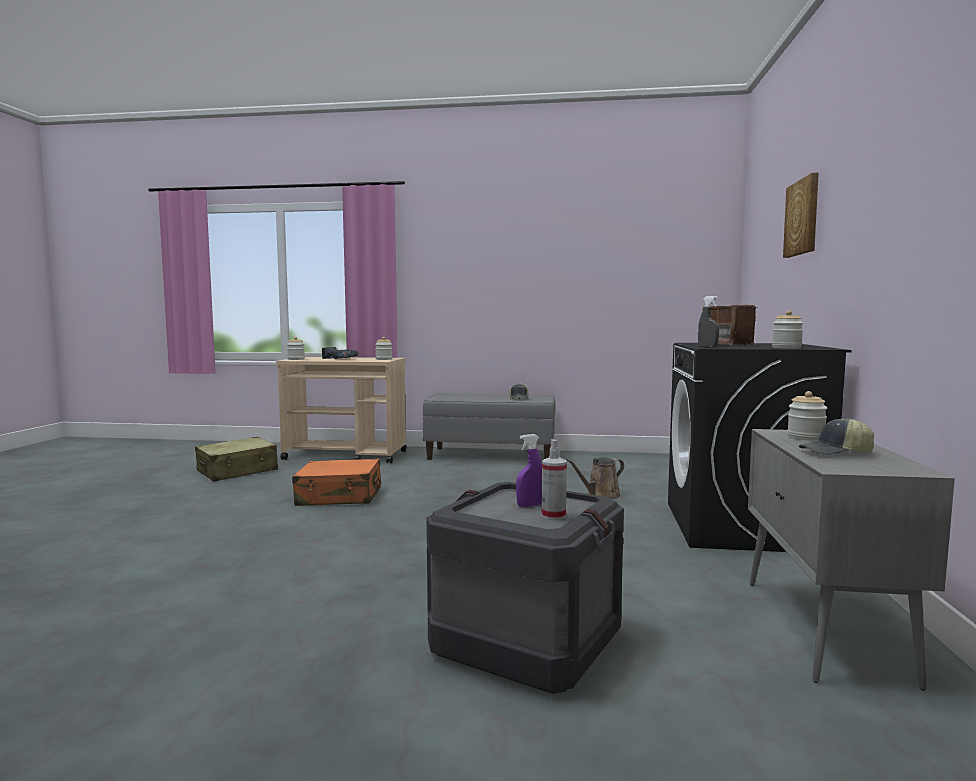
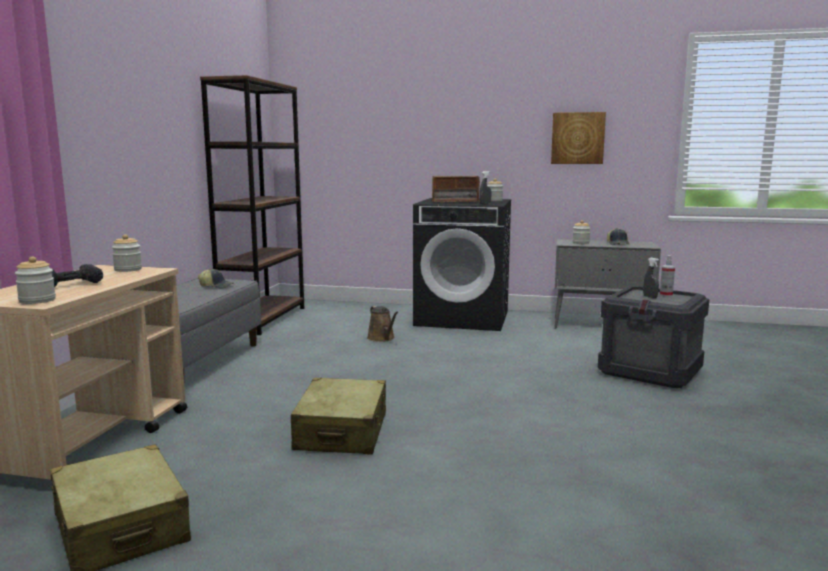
camera: 85 degrees left, 5 degrees up
orange suitcase [292,459,382,506] -> beige suitcase [291,378,386,455]
purple spray bottle [516,434,542,507] -> grey spray bottle [643,258,659,298]
picture [783,172,819,258] -> picture moved to [551,112,606,164]
none -> brown bookcase [200,75,304,335]

